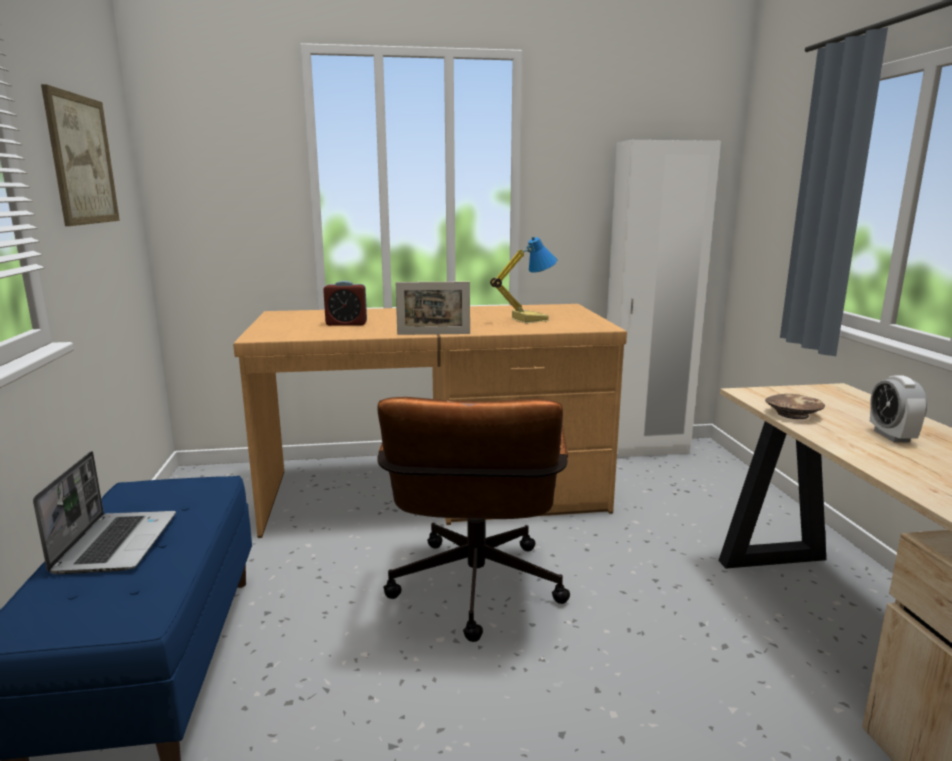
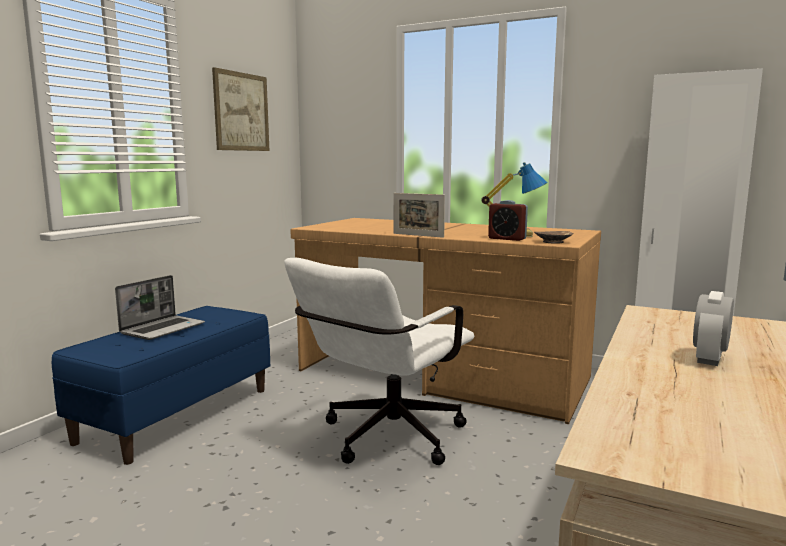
camera: 35 degrees right, 5 degrees down
alarm clock [323,280,367,326] -> alarm clock moved to [488,200,528,241]
brown office chair [377,397,570,642] -> white office chair [284,258,474,465]
brown bowl [765,394,825,419] -> brown bowl moved to [534,231,574,244]

